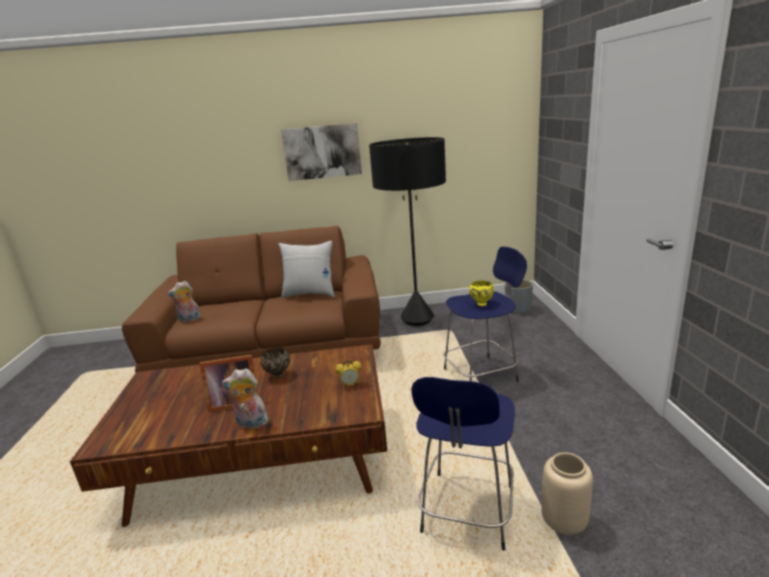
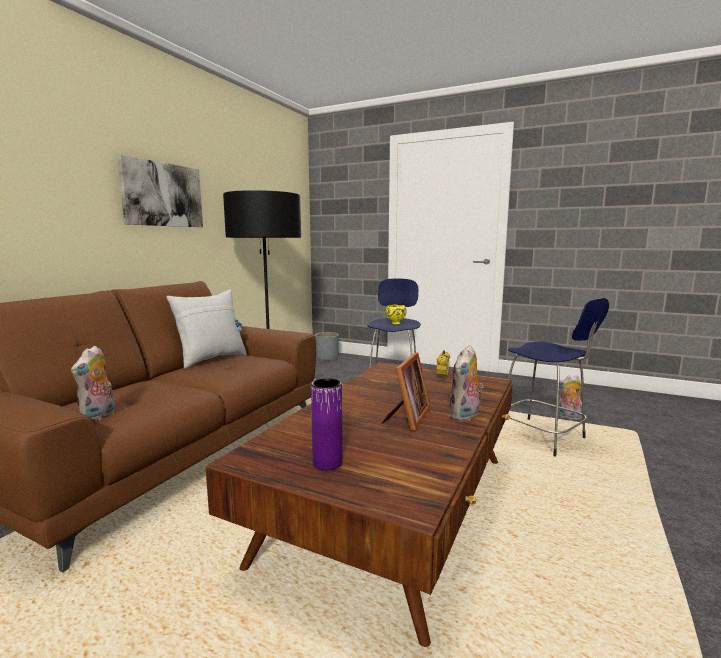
camera: 60 degrees left, 10 degrees down
brown bowl [260,348,290,378] -> none
beige vase [541,452,593,535] -> plush toy [556,375,582,420]
none -> purple vase [311,378,343,470]

